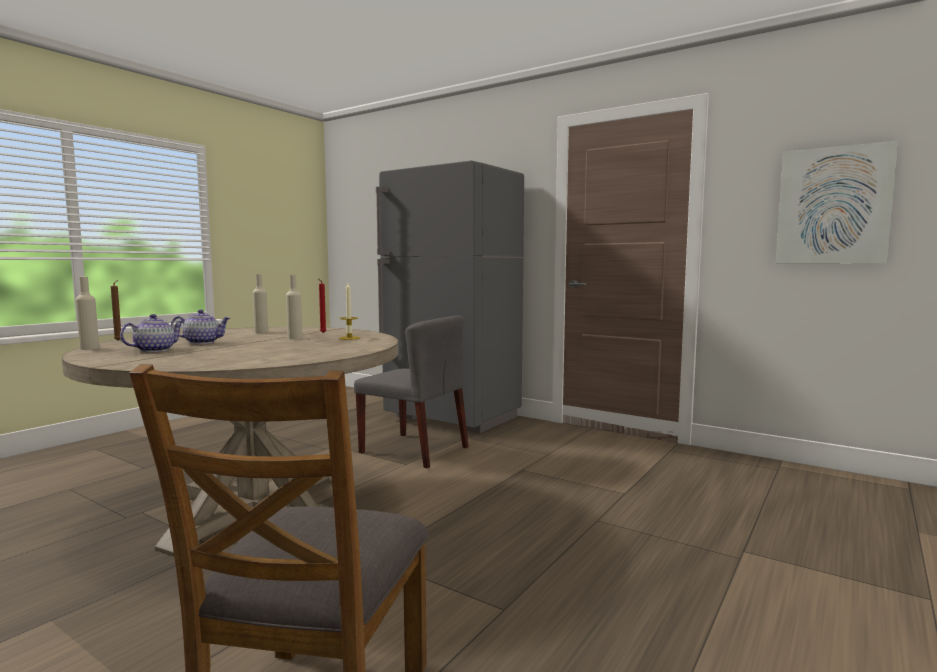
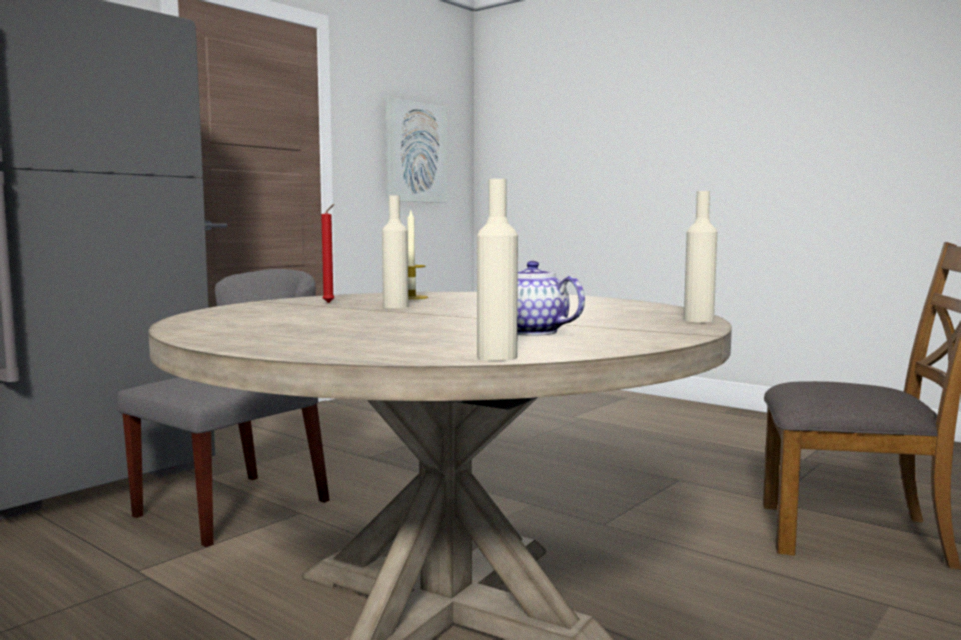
camera: 85 degrees left, 0 degrees up
brown candle [111,280,121,341] -> none
teapot [171,309,230,344] -> none
beige bottle [253,274,268,333] -> beige bottle moved to [684,191,717,322]

